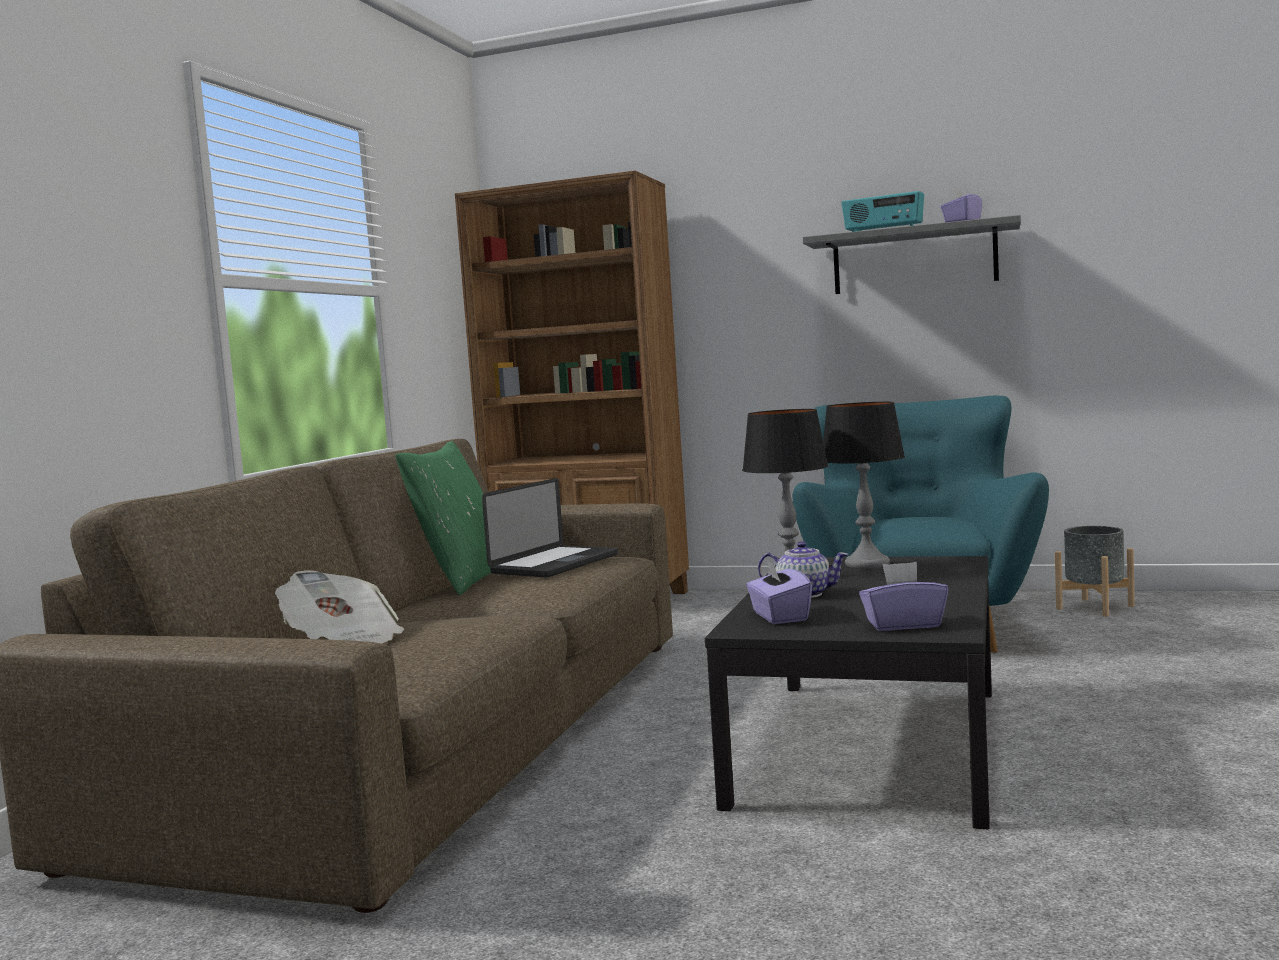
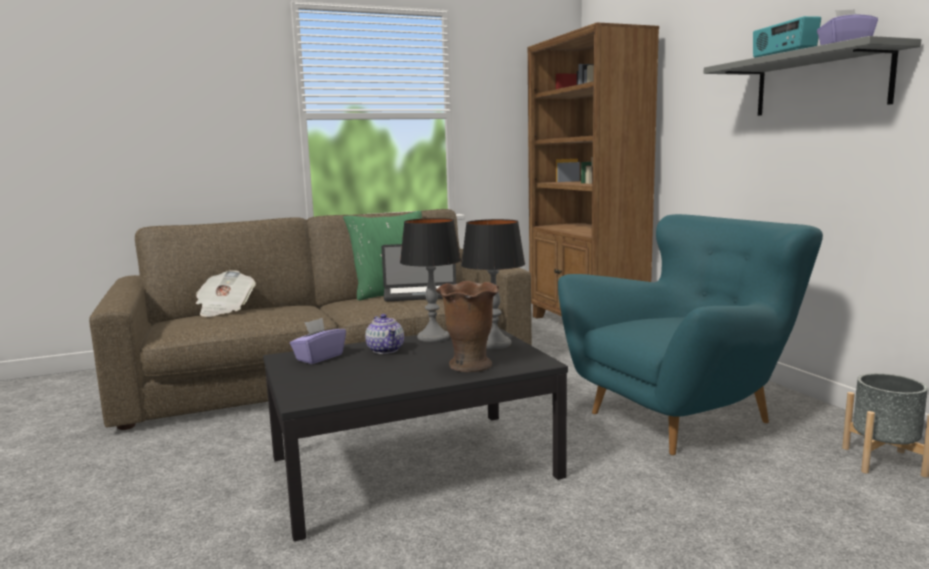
camera: 50 degrees right, 5 degrees up
purple tissue box [859,562,948,631] -> none
none -> brown vase [436,281,499,372]

